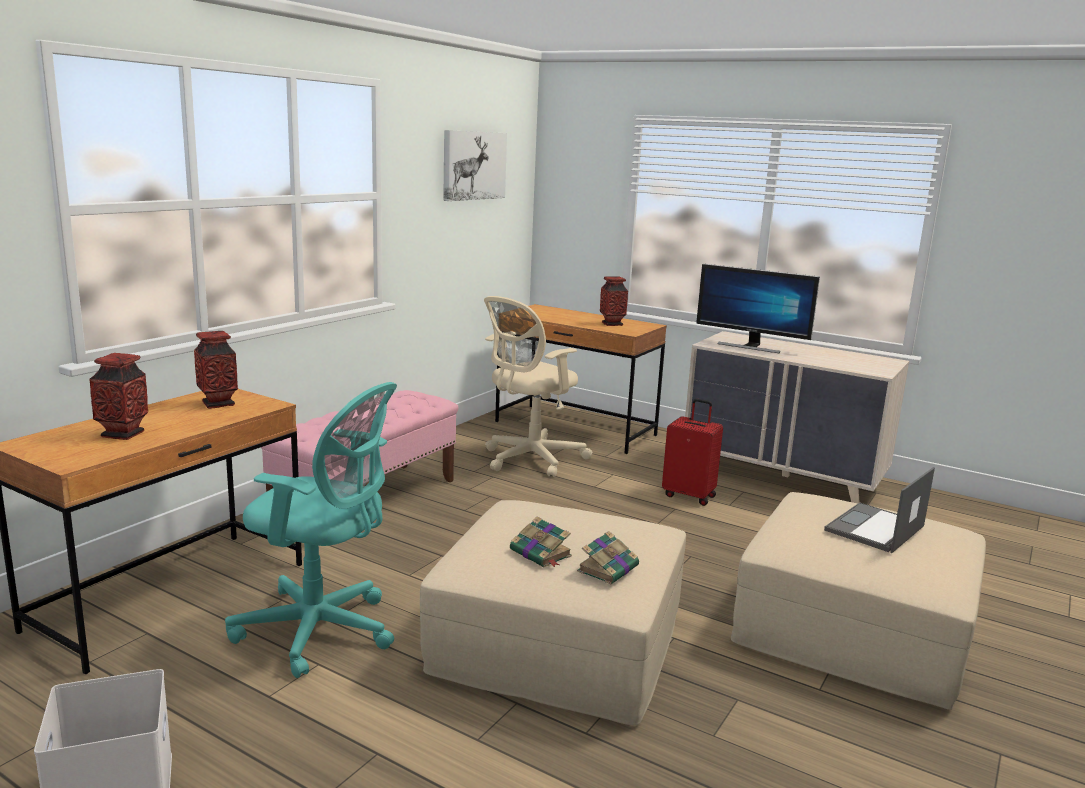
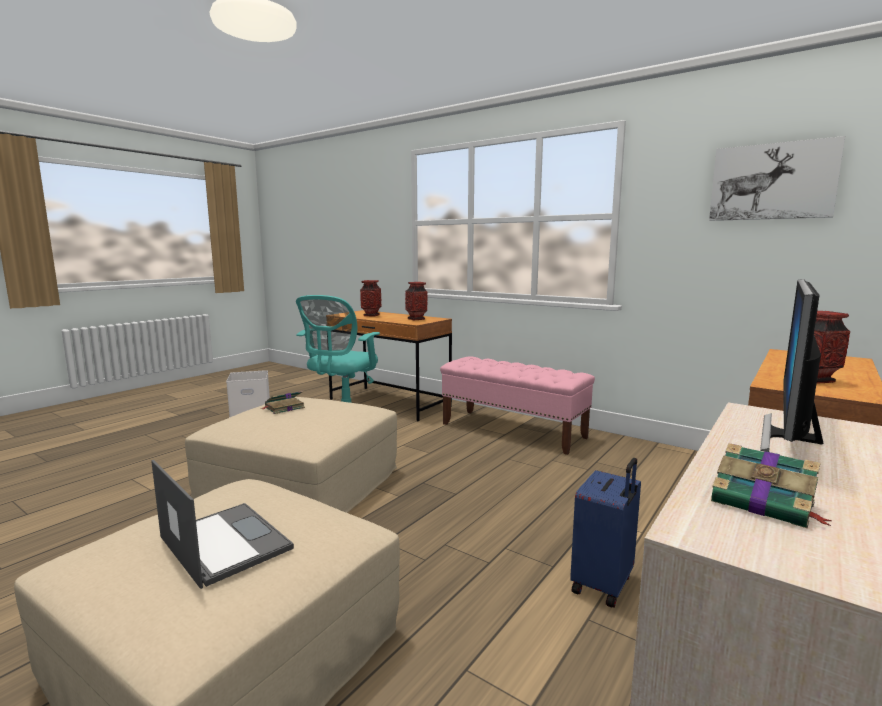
camera: 95 degrees right, 5 degrees down
beige office chair [484,296,593,477] -> none
book [577,531,639,584] -> book moved to [711,443,832,528]
red suitcase [662,398,723,506] -> blue suitcase [570,458,641,608]

